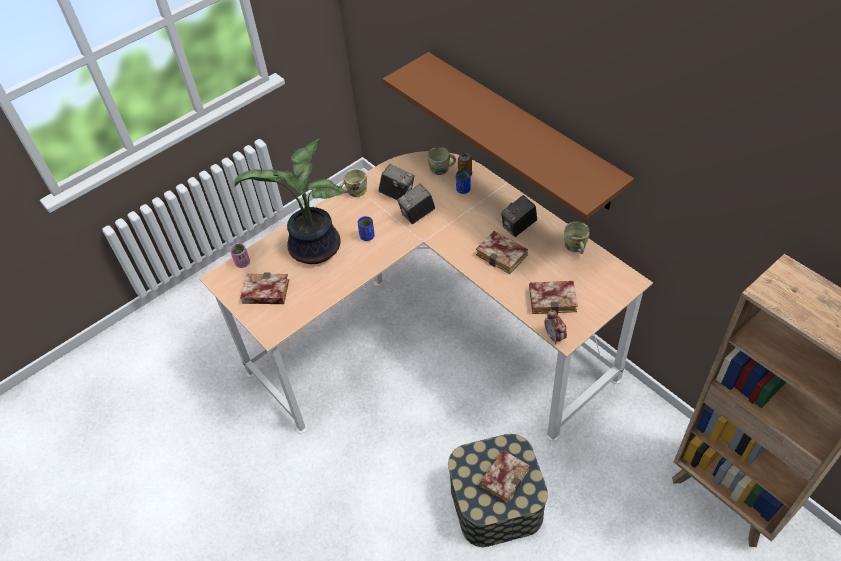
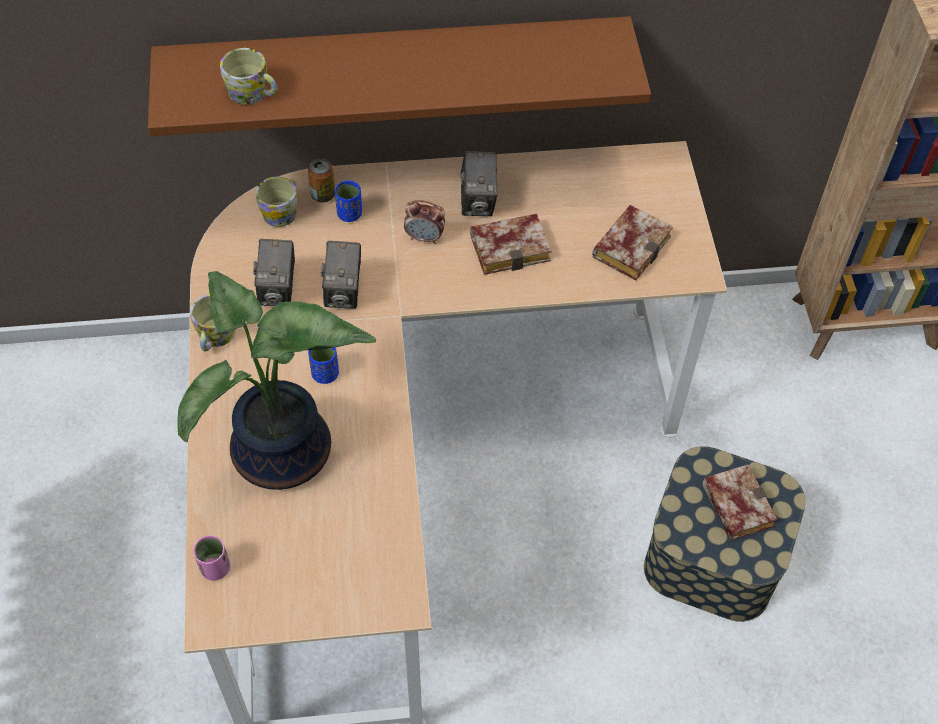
camera: 60 degrees left, 5 degrees up
book [240,272,289,304] -> none
camera [379,164,415,200] -> camera turned 120 degrees clockwise [253,239,295,306]
alarm clock [545,310,567,344] -> alarm clock moved to [404,200,445,244]
mug [564,221,590,254] -> mug moved to [220,48,277,105]

